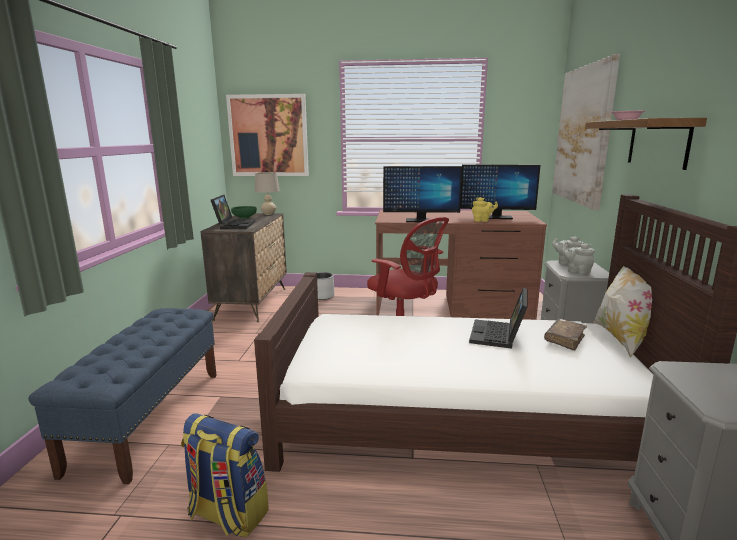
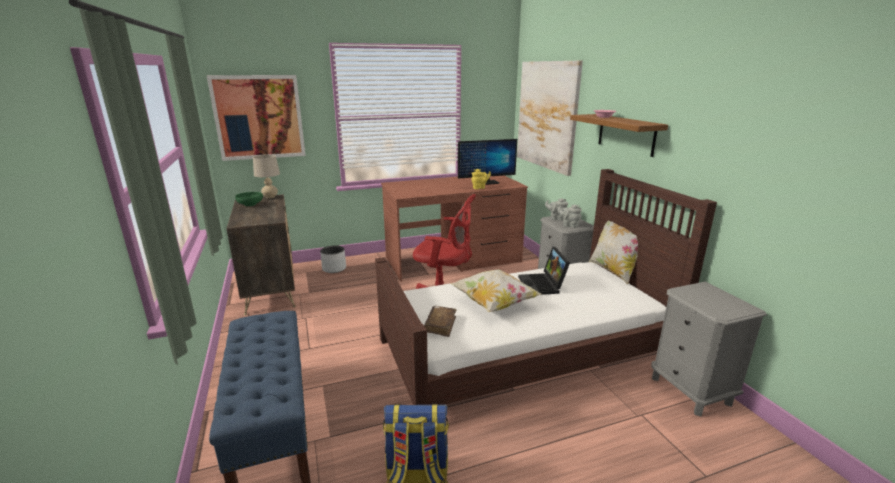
camera: 25 degrees left, 5 degrees up
laptop [211,195,255,229] -> none
monitor [383,166,462,222] -> none
brown book [544,319,587,351] -> brown book moved to [424,306,457,337]
none -> pillow [451,270,541,312]

